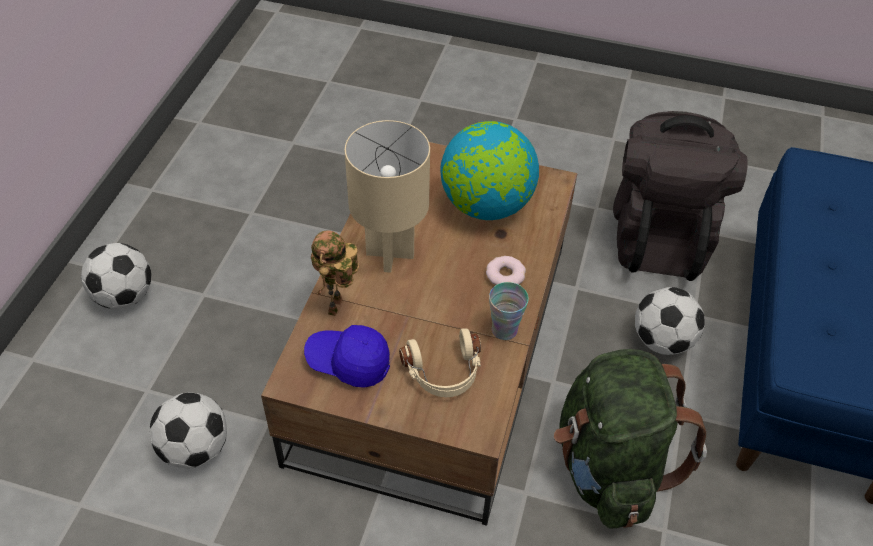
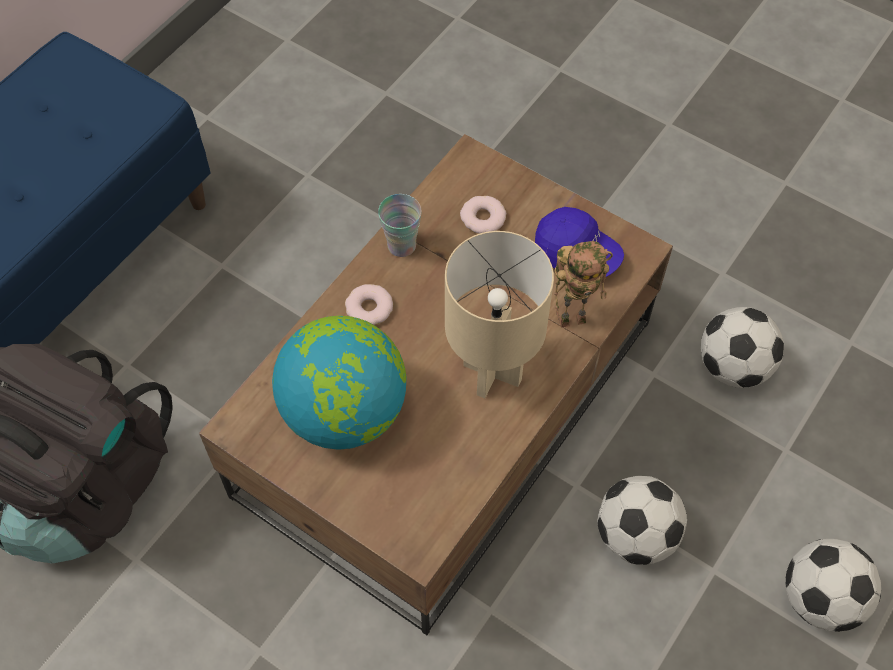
camera: 160 degrees left, 10 degrees up
toy robot [311,231,359,316] -> toy robot turned 45 degrees clockwise [554,241,613,328]
beige headphones [399,329,481,397] -> donut [460,196,506,234]
green backpack [554,349,707,529] -> none
football [635,287,705,355] -> football moved to [597,476,687,565]

